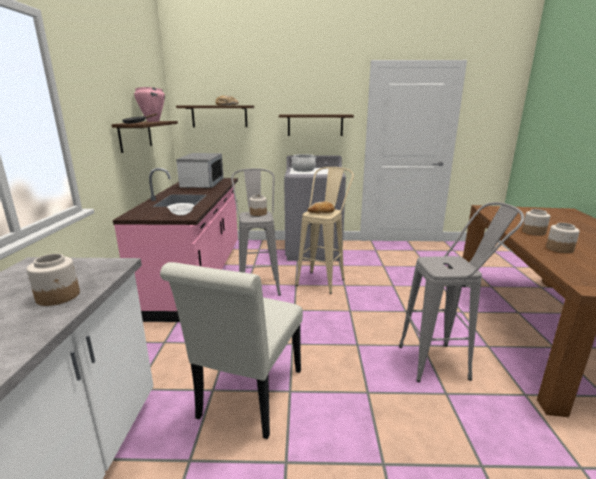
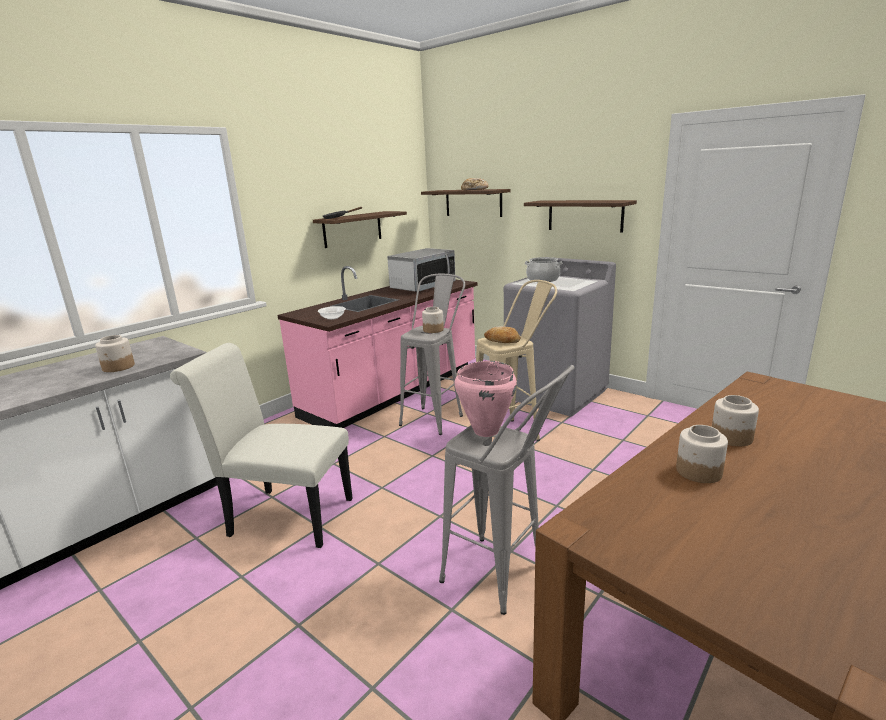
camera: 40 degrees right, 0 degrees up
pink cooking pot [134,87,165,122] -> pink cooking pot moved to [455,361,517,437]
white chair [160,262,303,439] -> white chair turned 45 degrees clockwise [170,343,353,548]

